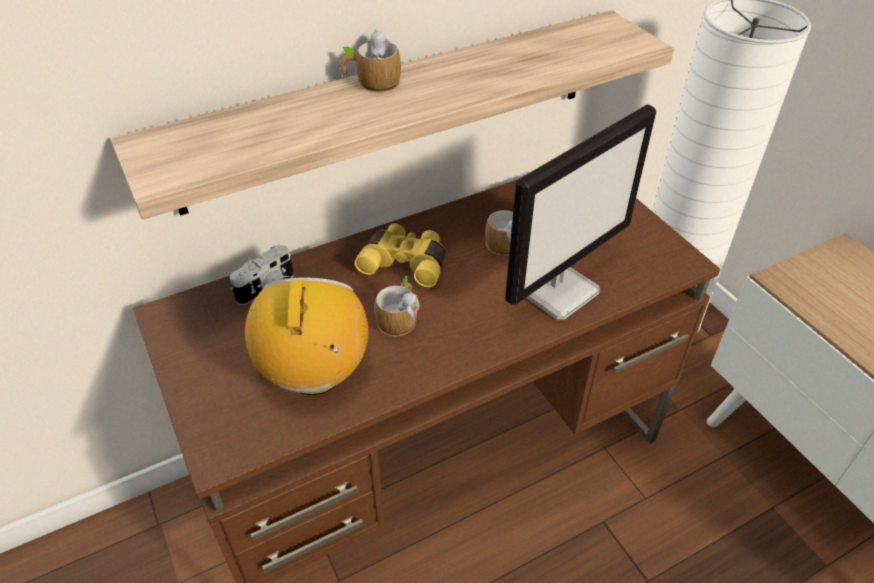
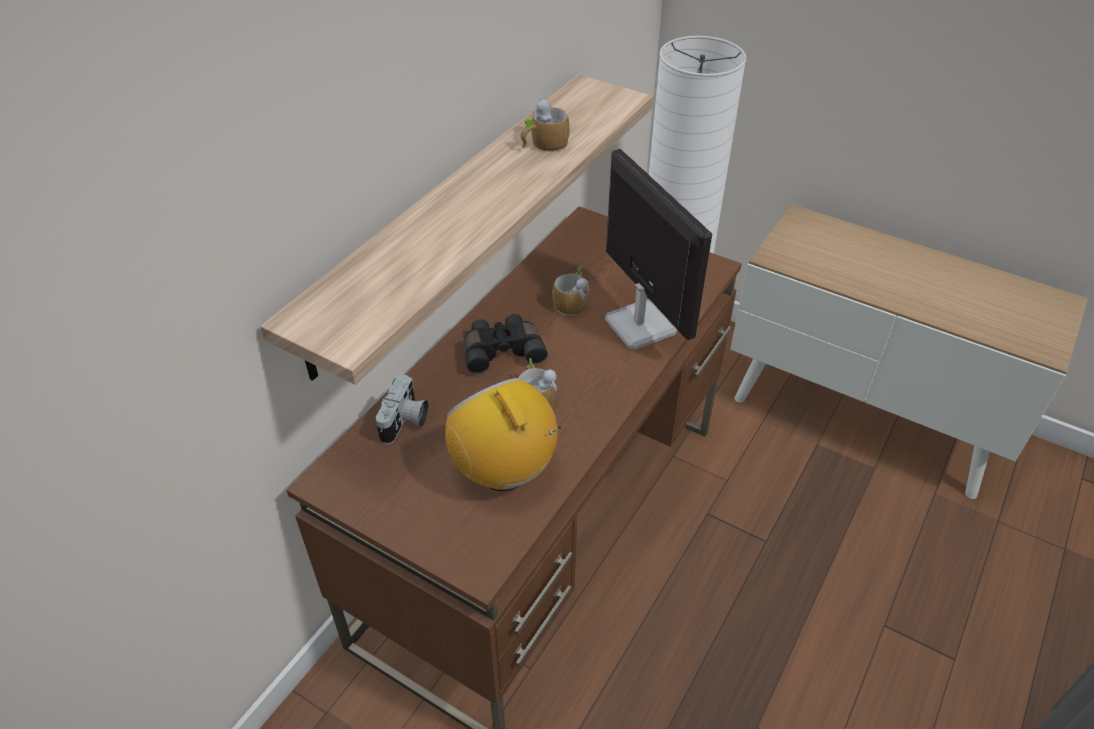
camera: 30 degrees left, 0 degrees up
mug [340,29,401,92] -> mug moved to [520,99,570,152]
yellow binoculars [355,223,445,287] -> black binoculars [464,314,548,374]
monitor [505,104,656,320] -> monitor turned 45 degrees counterclockwise [605,149,712,350]

